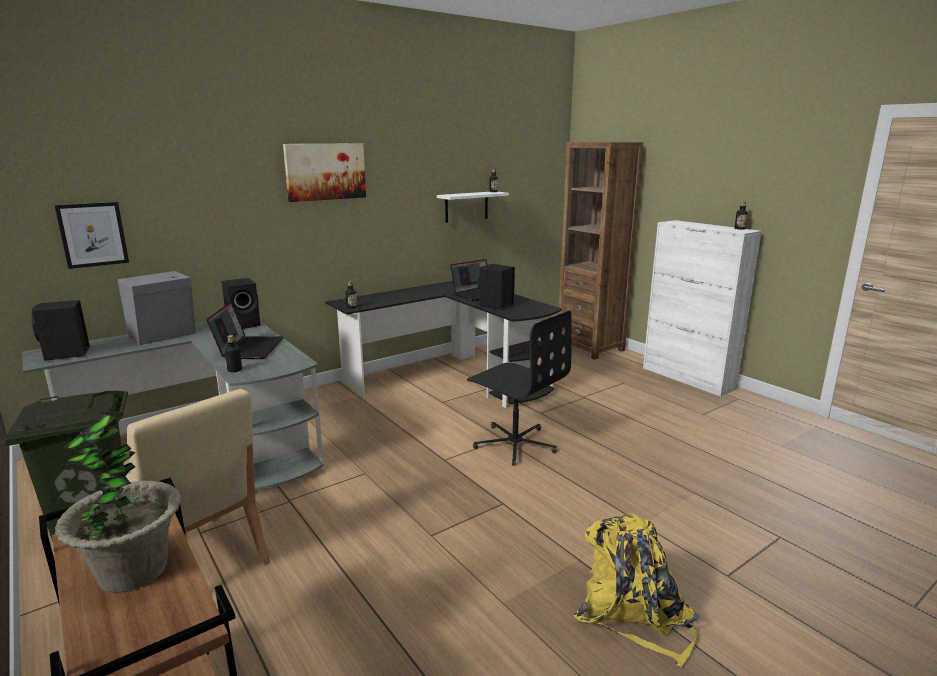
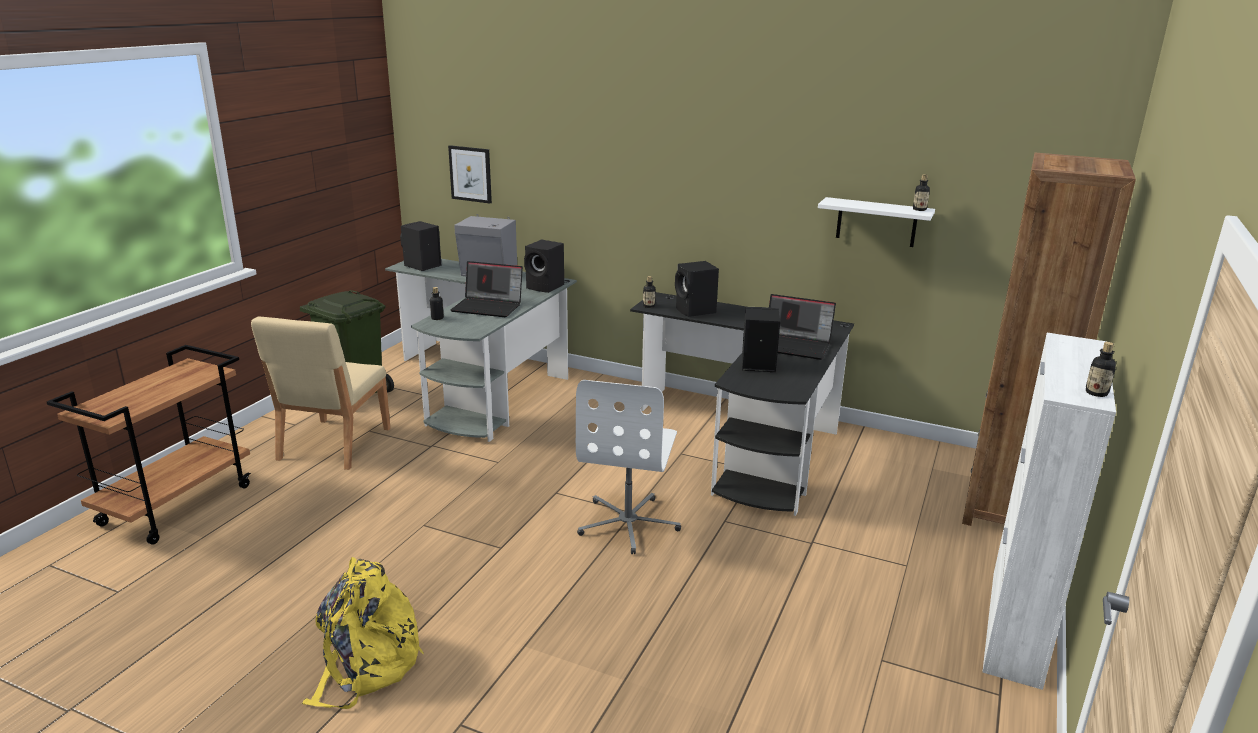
camera: 60 degrees right, 5 degrees up
potted plant [55,414,181,593] -> none
laptop [206,302,283,359] -> laptop turned 45 degrees clockwise [451,261,523,317]
picture [283,143,366,202] -> none
black office chair [467,311,572,466] -> white office chair [576,380,681,554]
none -> black speaker [675,261,719,317]

